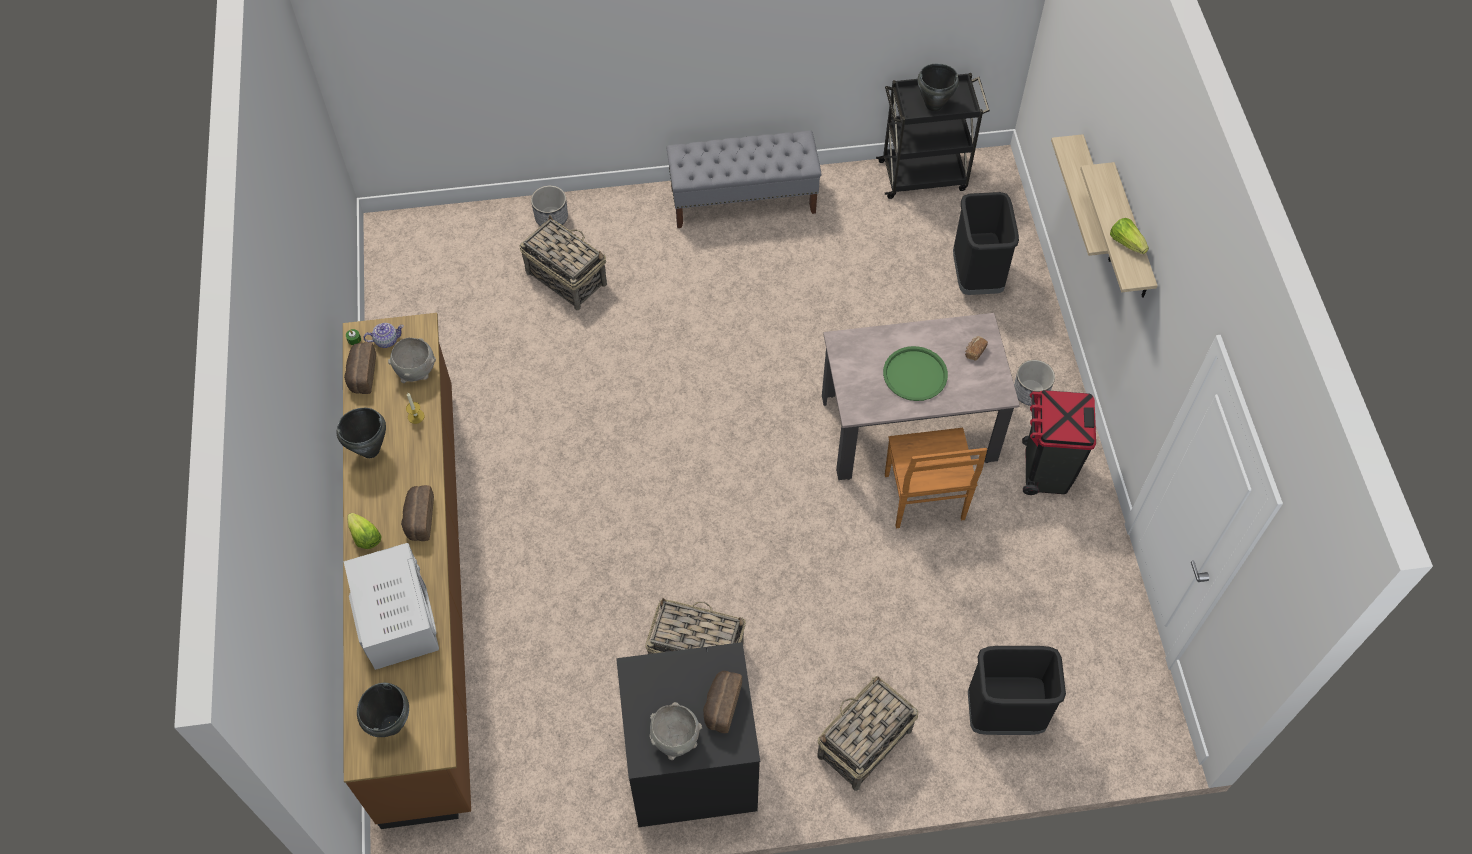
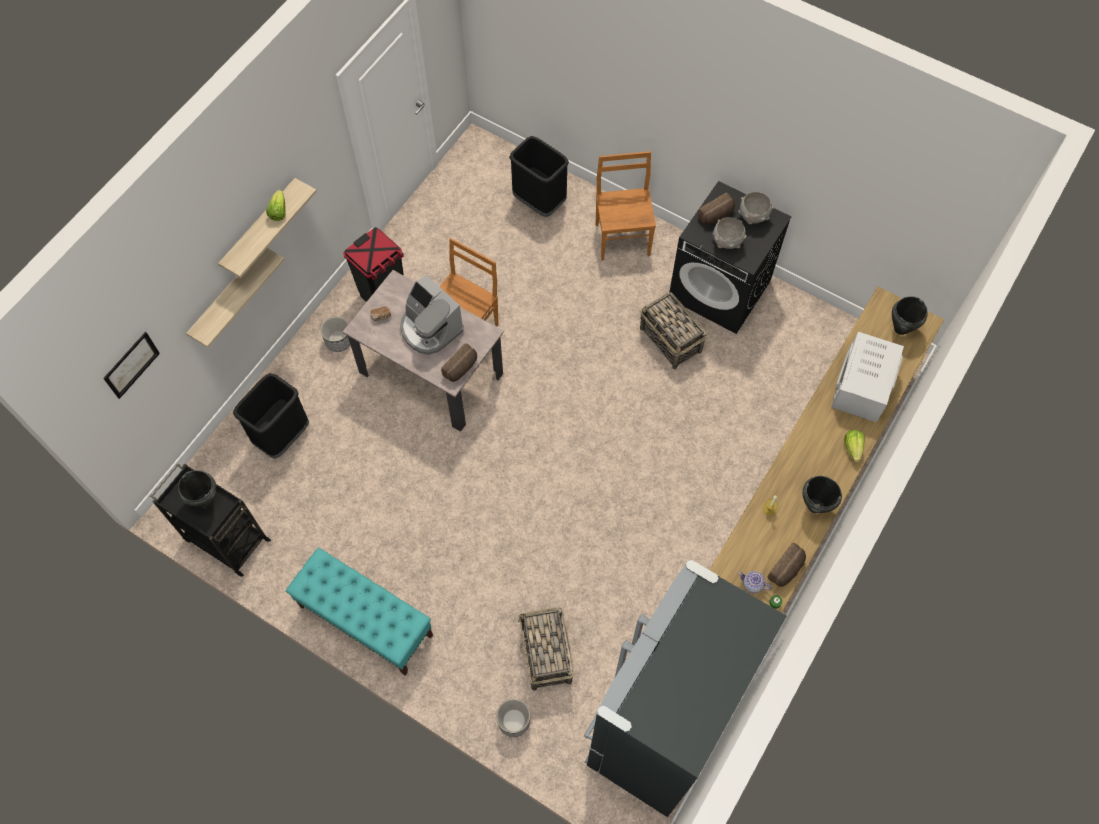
camera: 140 degrees left, 5 degrees up
grey bowl [388,338,436,383] -> grey bowl moved to [712,217,747,249]
bread [401,485,434,541] -> bread moved to [441,344,477,382]
grey bench [666,131,821,228] -> turquoise bench [286,548,433,676]
basket [817,676,919,791] -> brown chair [596,151,656,260]
green tray [883,346,948,401] -> coffee machine [400,275,464,355]
none -> picture [103,332,160,399]
none -> black fridge [584,559,787,817]

